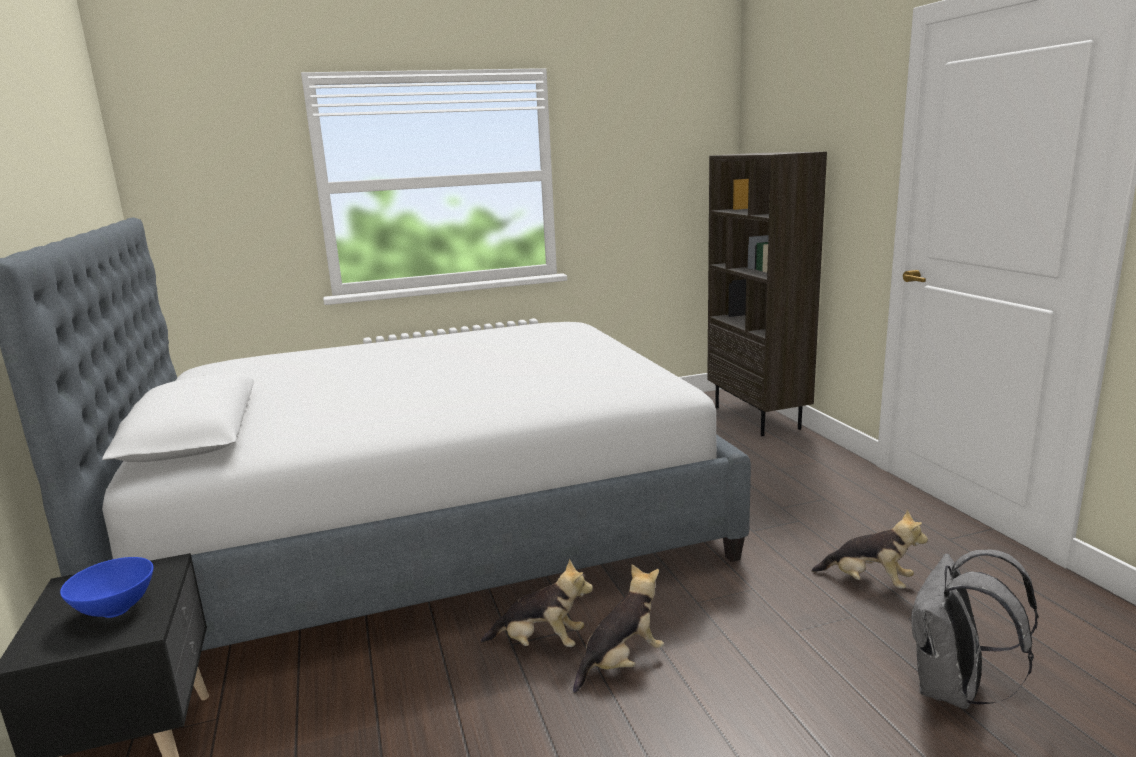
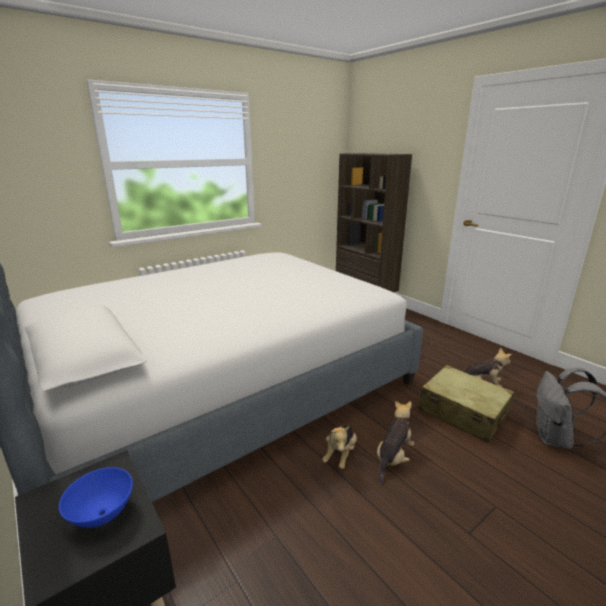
camera: 20 degrees left, 5 degrees up
plush toy [481,558,593,647] -> plush toy turned 120 degrees clockwise [322,425,357,469]
none -> beige suitcase [418,365,514,444]

